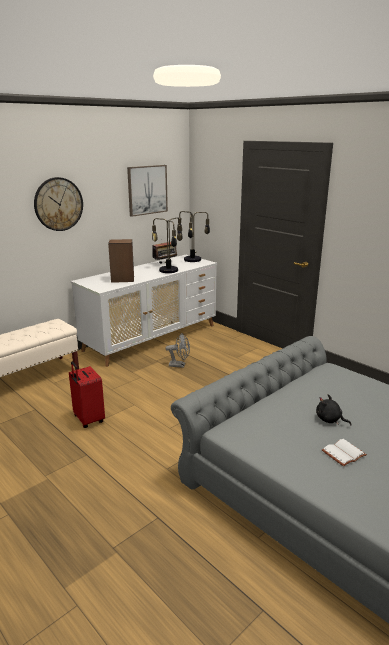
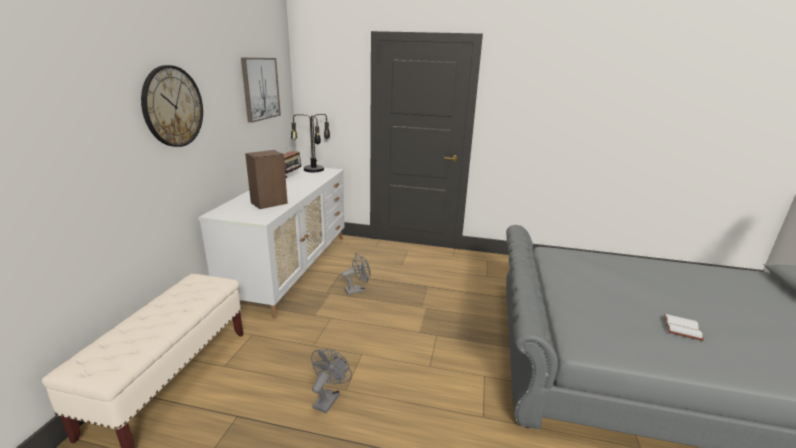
camera: 35 degrees left, 0 degrees up
red suitcase [69,362,105,428] -> grey fan [311,349,352,413]
table lamp [152,218,182,273] -> none
black plush toy [316,394,352,425] -> none

